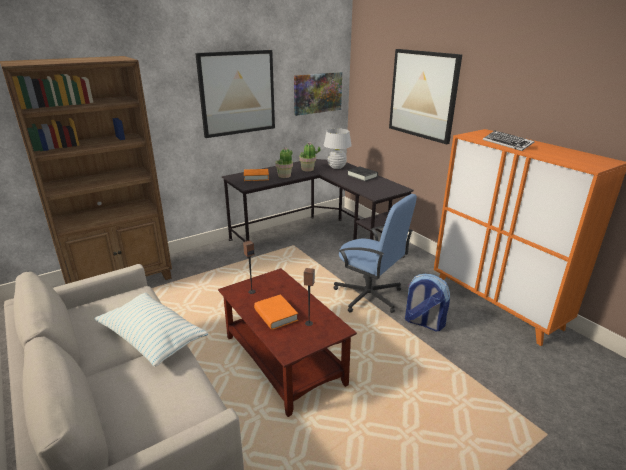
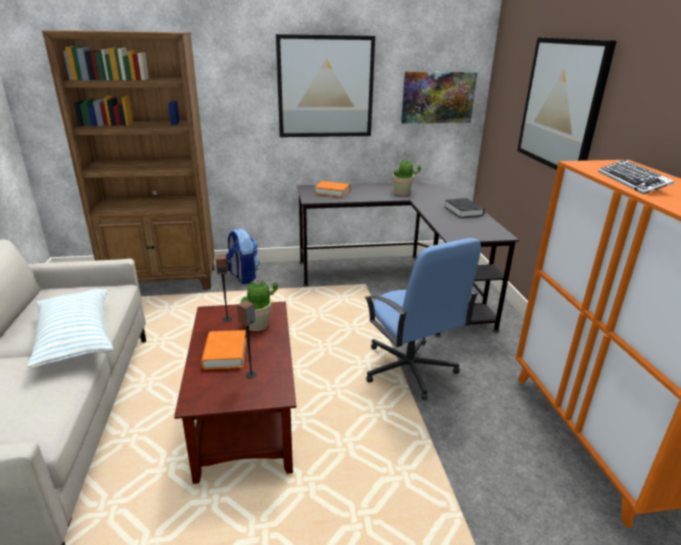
camera: 25 degrees right, 0 degrees up
potted plant [275,147,293,178] -> potted plant moved to [239,277,278,331]
white table lamp [324,128,352,169] -> none
backpack [405,274,450,331] -> backpack moved to [226,229,260,284]

